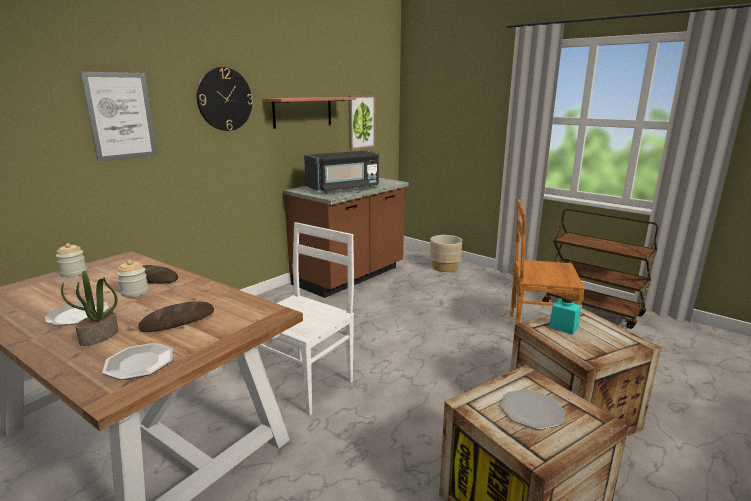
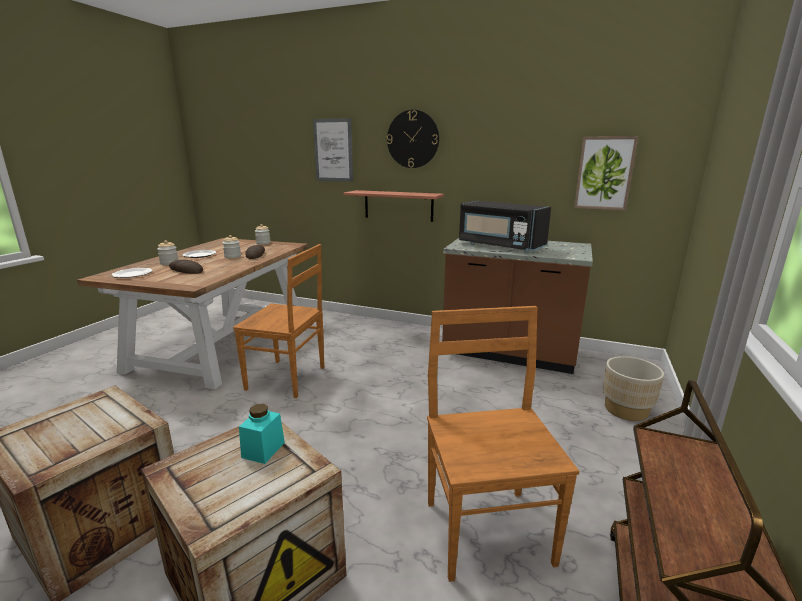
camera: 70 degrees right, 0 degrees up
potted plant [61,271,119,346] -> jar [157,240,179,265]
white chair [258,222,354,416] -> brown chair [233,244,324,398]
shelf [263,97,356,129] -> shelf moved to [343,190,444,222]
plate [500,389,565,430] -> none

